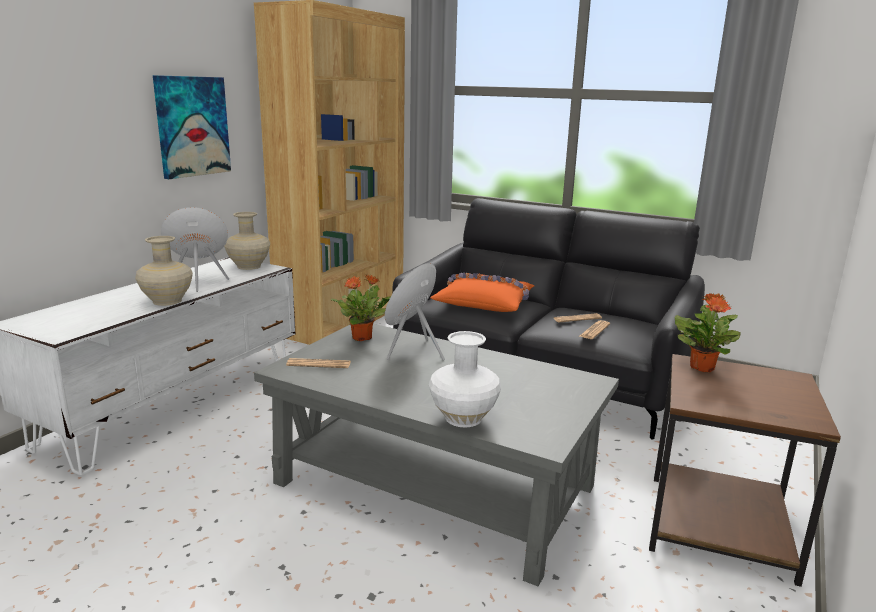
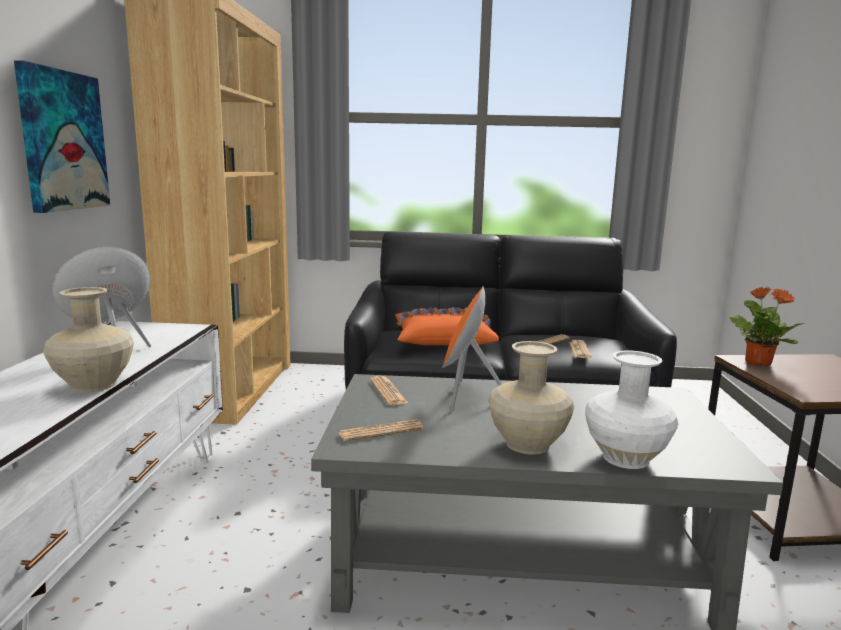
camera: 25 degrees left, 5 degrees down
beige vase [224,212,270,270] -> beige vase moved to [488,341,574,455]
potted plant [331,275,391,341] -> newspaper [370,376,408,405]

